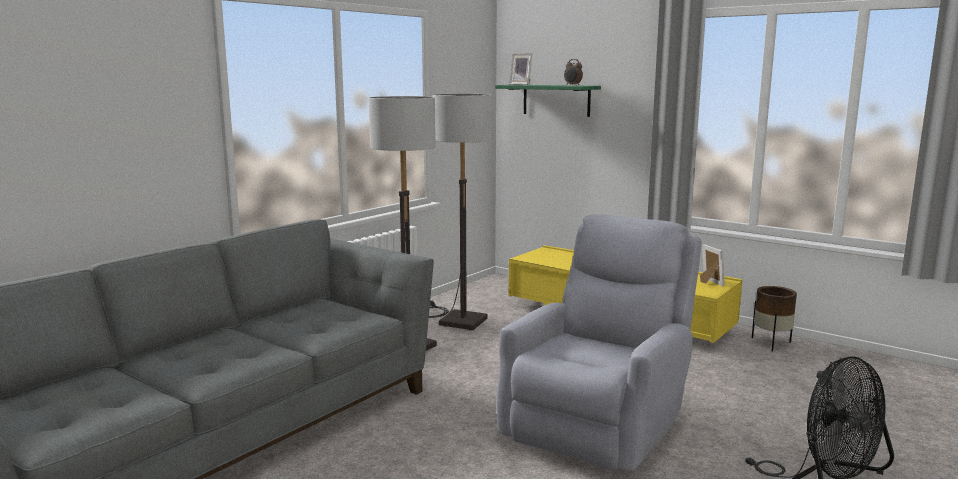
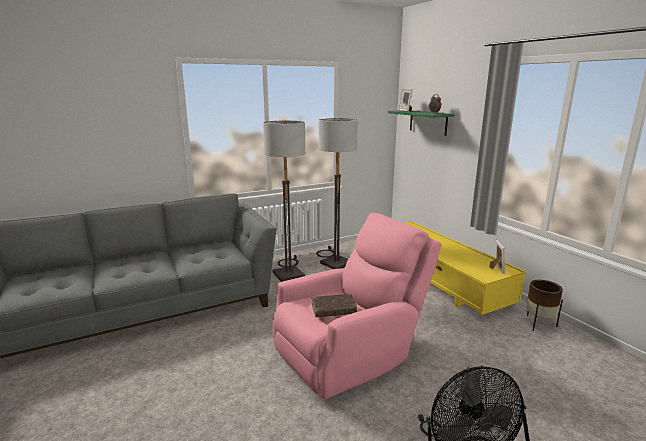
camera: 25 degrees right, 5 degrees up
grey armchair [497,214,702,471] -> pink armchair [273,213,441,399]
none -> brown book [312,294,357,317]

